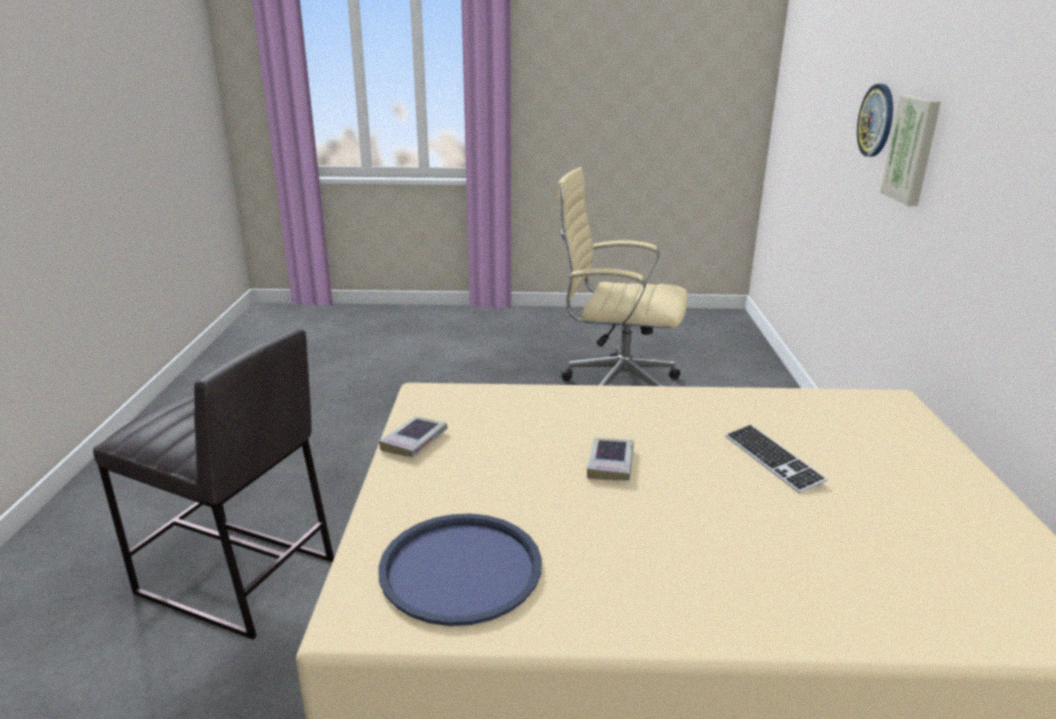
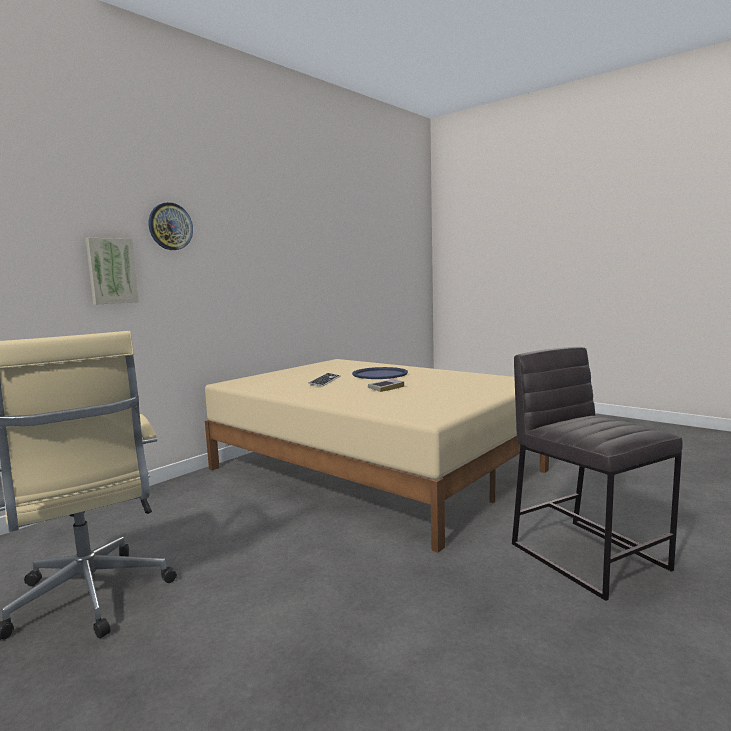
camera: 140 degrees left, 15 degrees down
blue tray [378,514,542,626] -> blue tray moved to [352,367,408,379]
book [379,416,447,457] -> none
wall clock [857,84,893,157] -> wall clock moved to [149,202,193,250]

